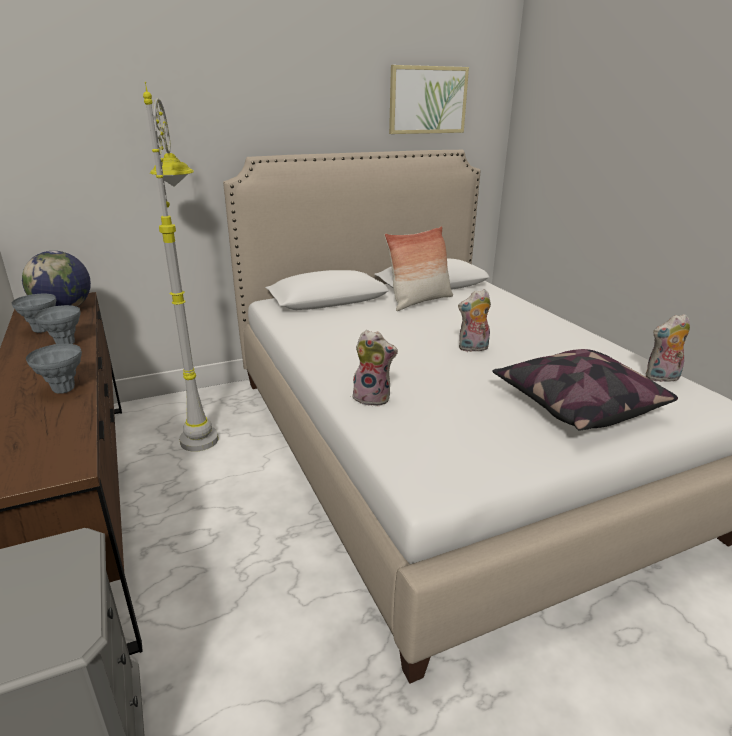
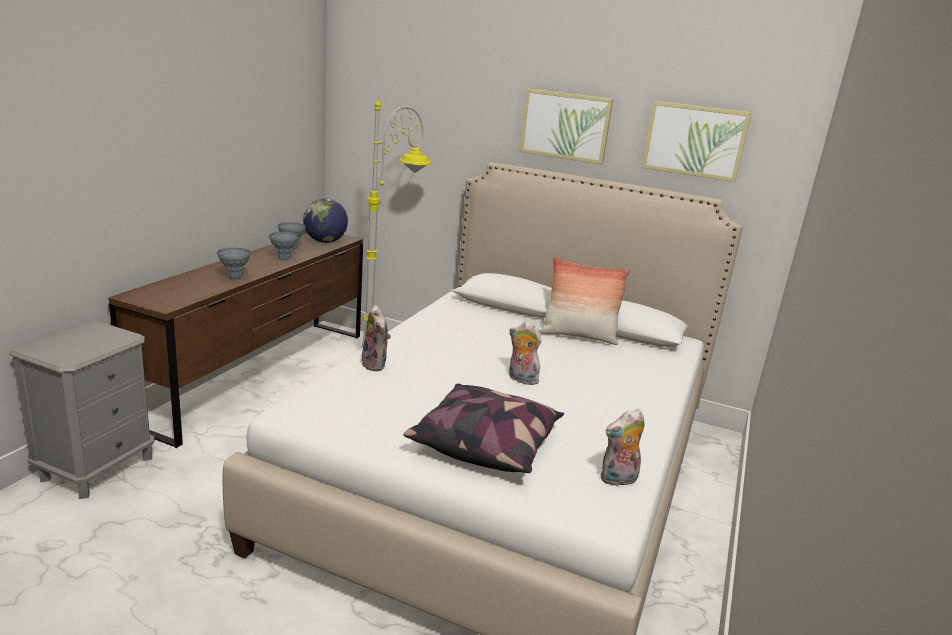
camera: 45 degrees right, 5 degrees down
plush toy [645,314,690,382] -> plush toy turned 60 degrees counterclockwise [601,409,645,487]
none -> picture [519,89,613,164]

